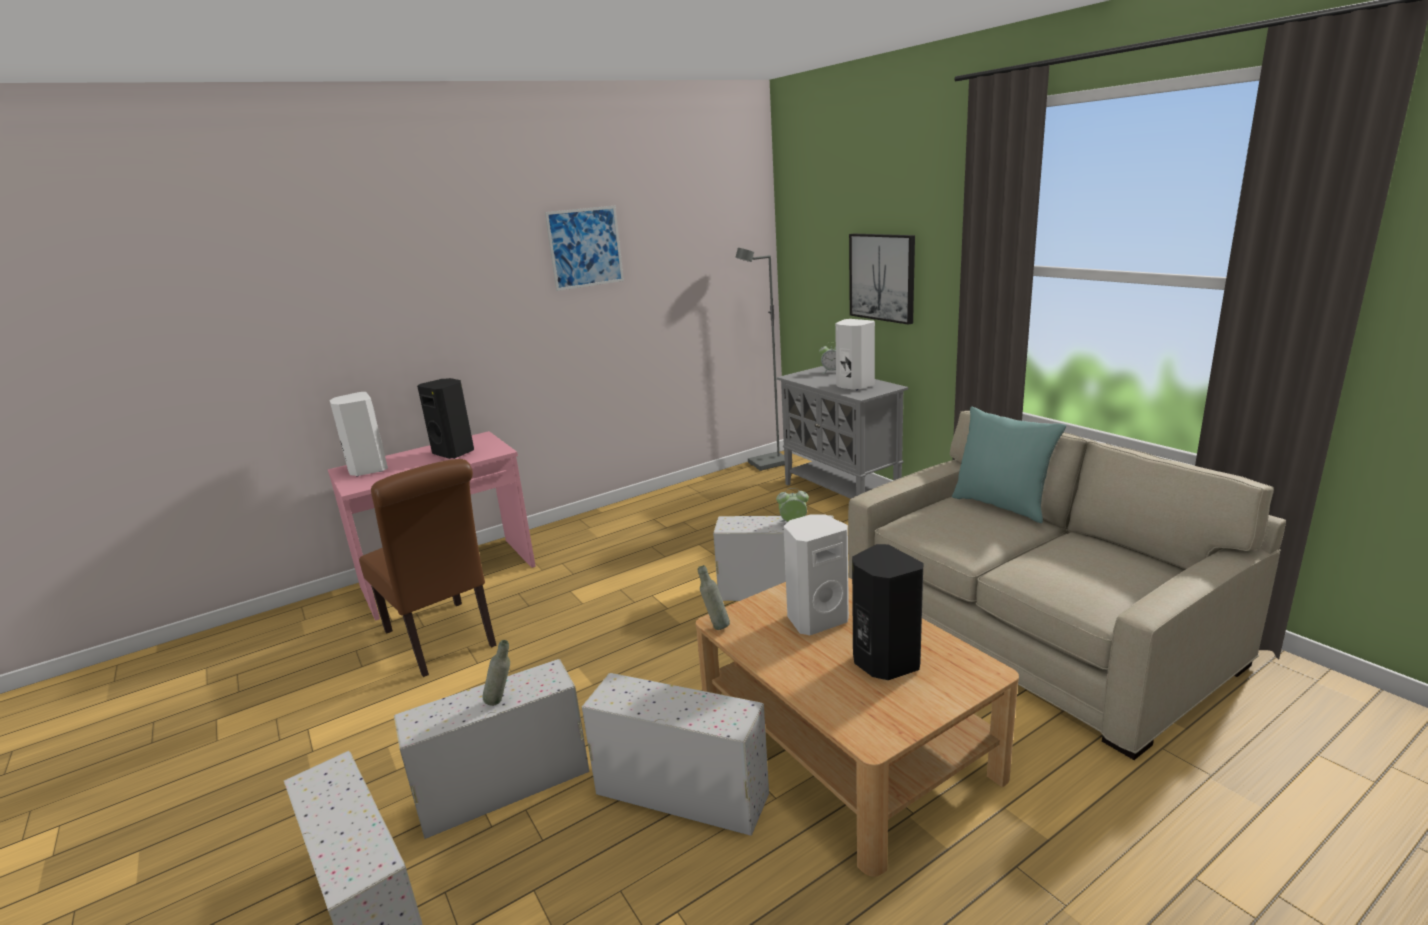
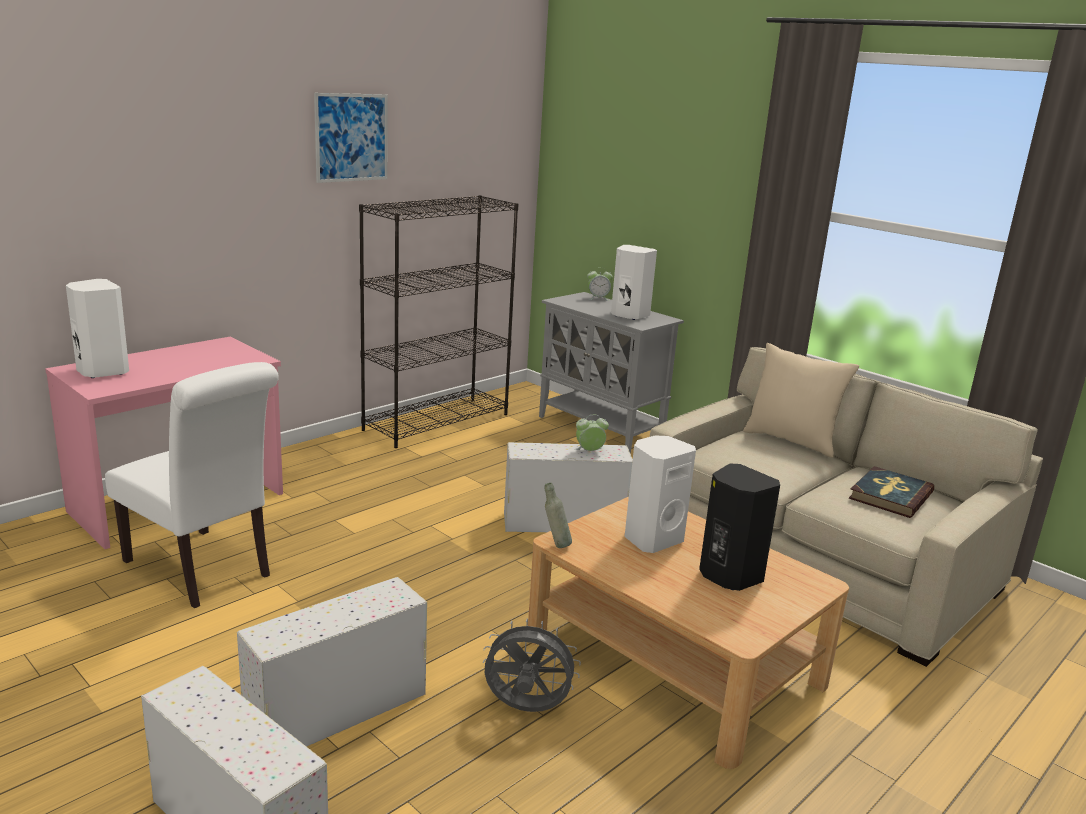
camera: 15 degrees left, 0 degrees up
brown chair [359,459,497,677] -> white chair [105,362,279,608]
black speaker [417,378,474,459] -> none
grey bottle [483,640,510,706] -> none
white storage box [582,673,769,836] -> grey fan [483,618,581,712]
grey floor lamp [735,248,785,471] -> none
picture [849,234,915,325] -> none
turquoise pillow [952,406,1066,523] -> beige pillow [743,343,859,458]
none -> black bookcase [359,195,518,448]
none -> book [849,466,934,518]

